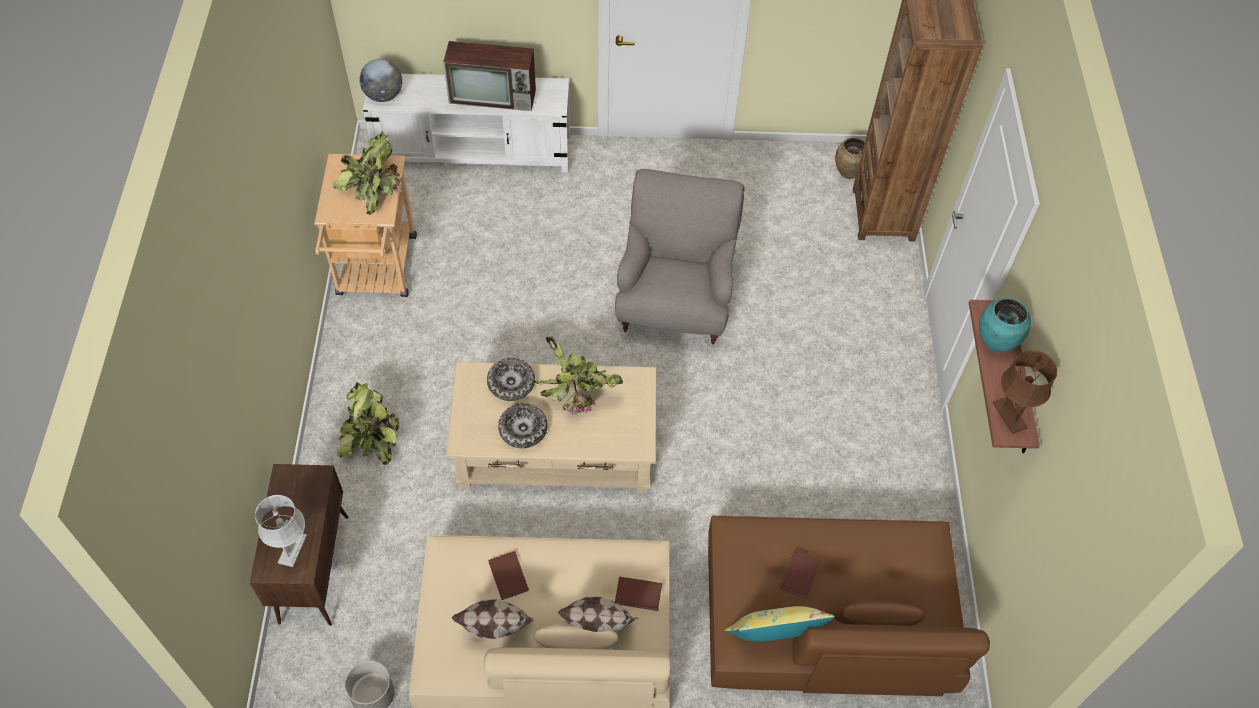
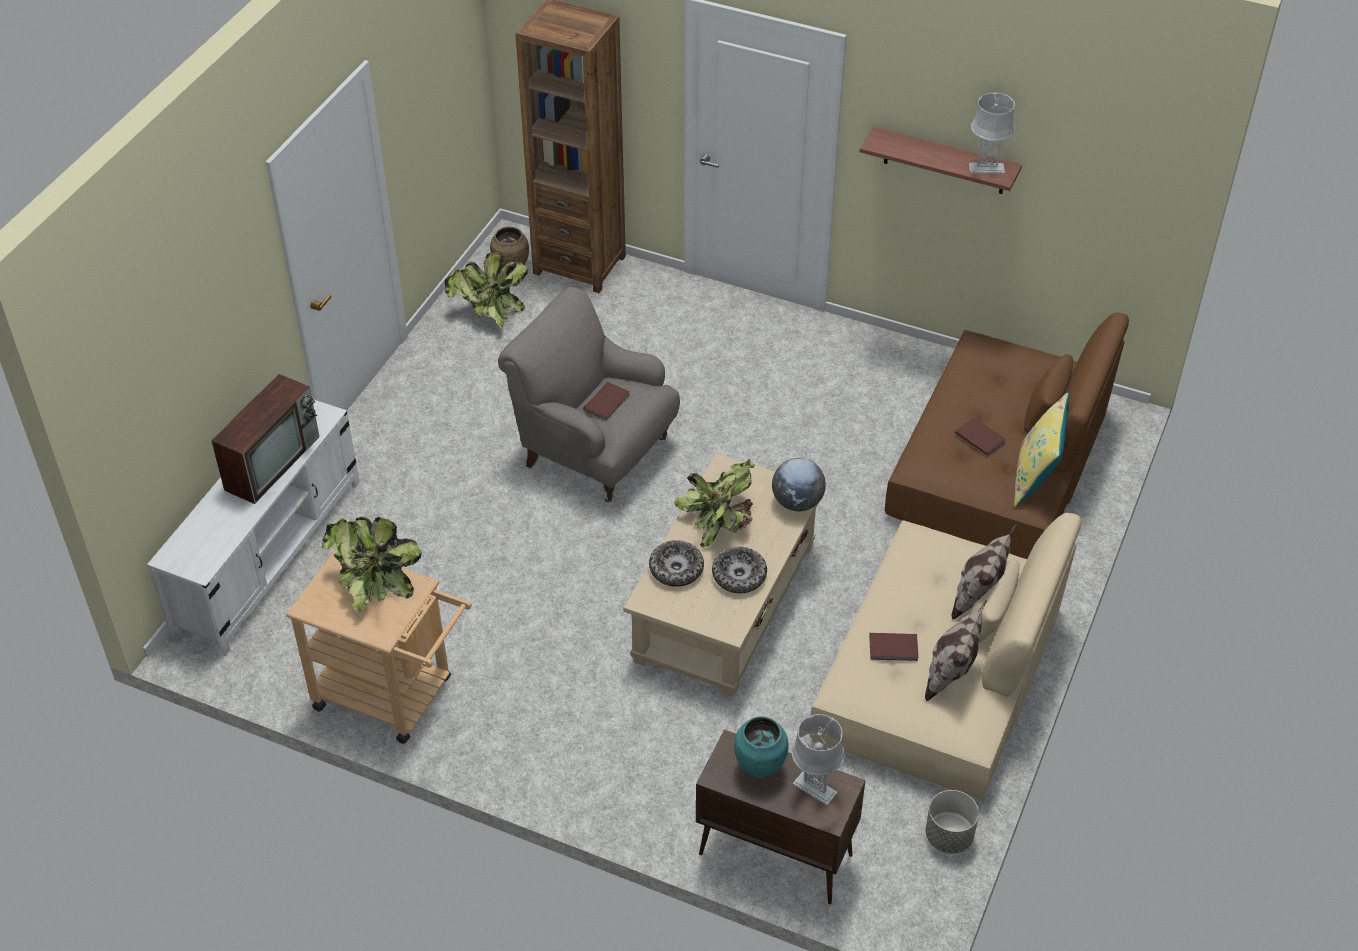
camera: 65 degrees left, 10 degrees down
potted plant [337,382,400,465] -> potted plant moved to [445,252,528,328]
globe [360,59,402,102] -> globe moved to [772,458,826,511]
brown book [615,576,662,611] -> brown book moved to [583,382,630,420]
turquoise vase [979,297,1031,352] -> turquoise vase moved to [734,716,789,778]
brown table lamp [992,350,1057,434] -> grey table lamp [969,93,1015,174]

